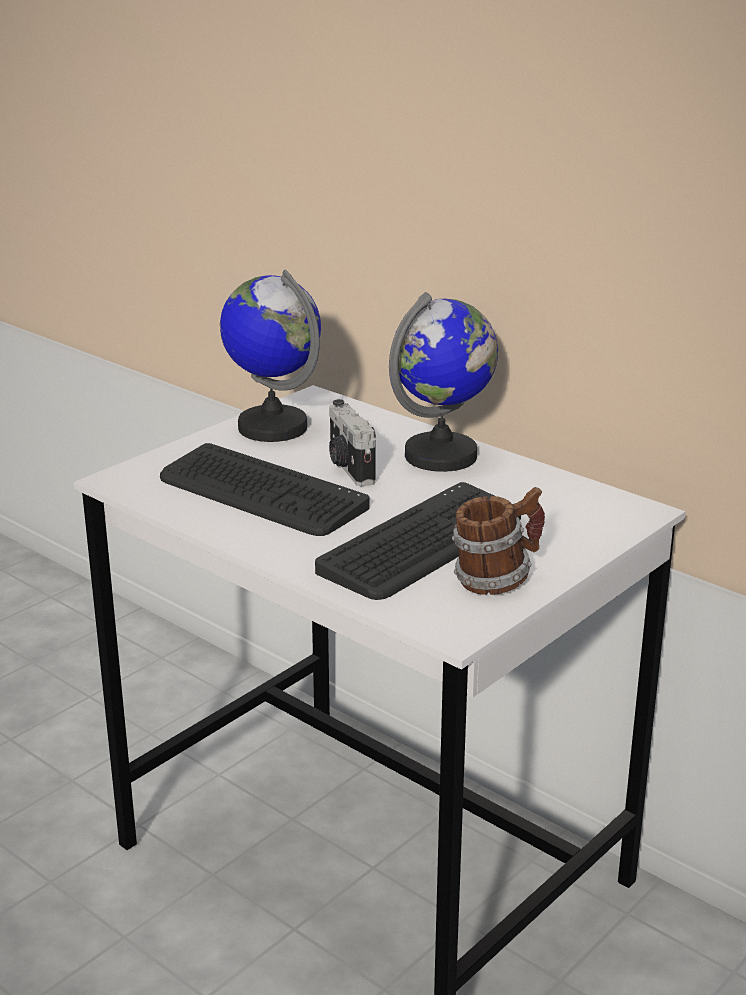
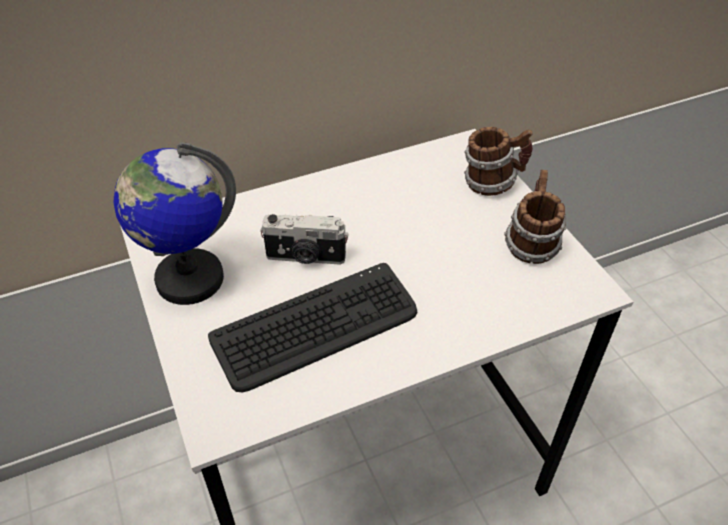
camera: 65 degrees left, 20 degrees up
keyboard [315,482,521,600] -> none
globe [389,292,498,472] -> none
none -> mug [464,127,533,196]

